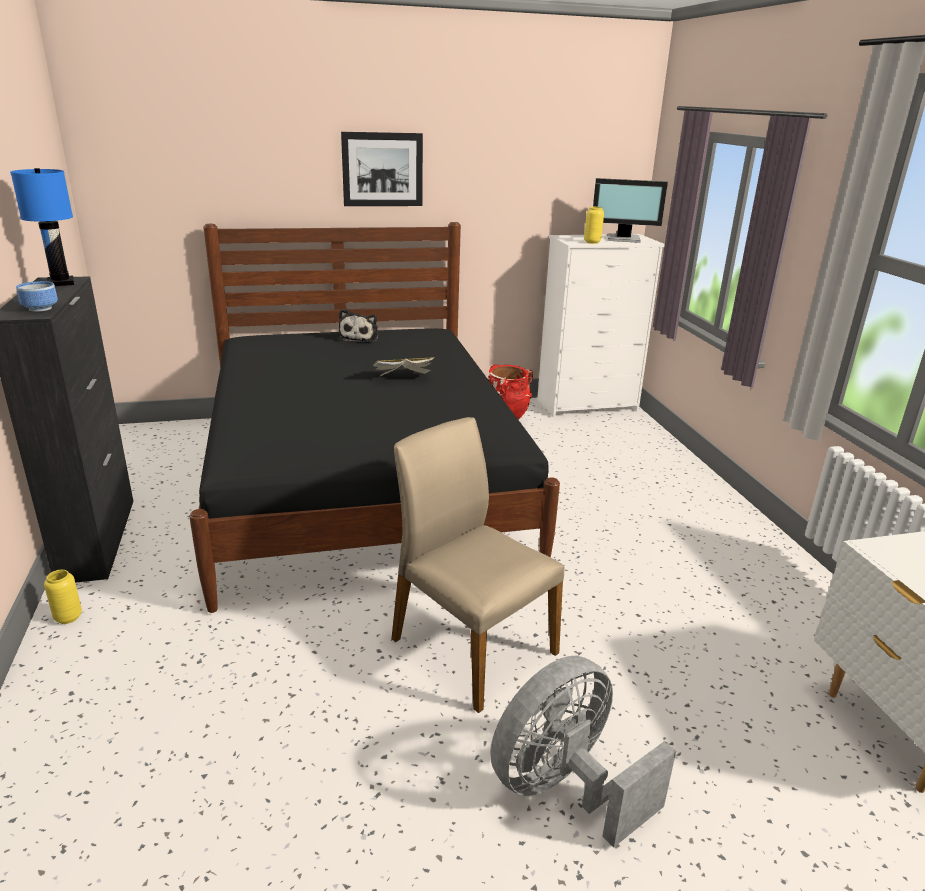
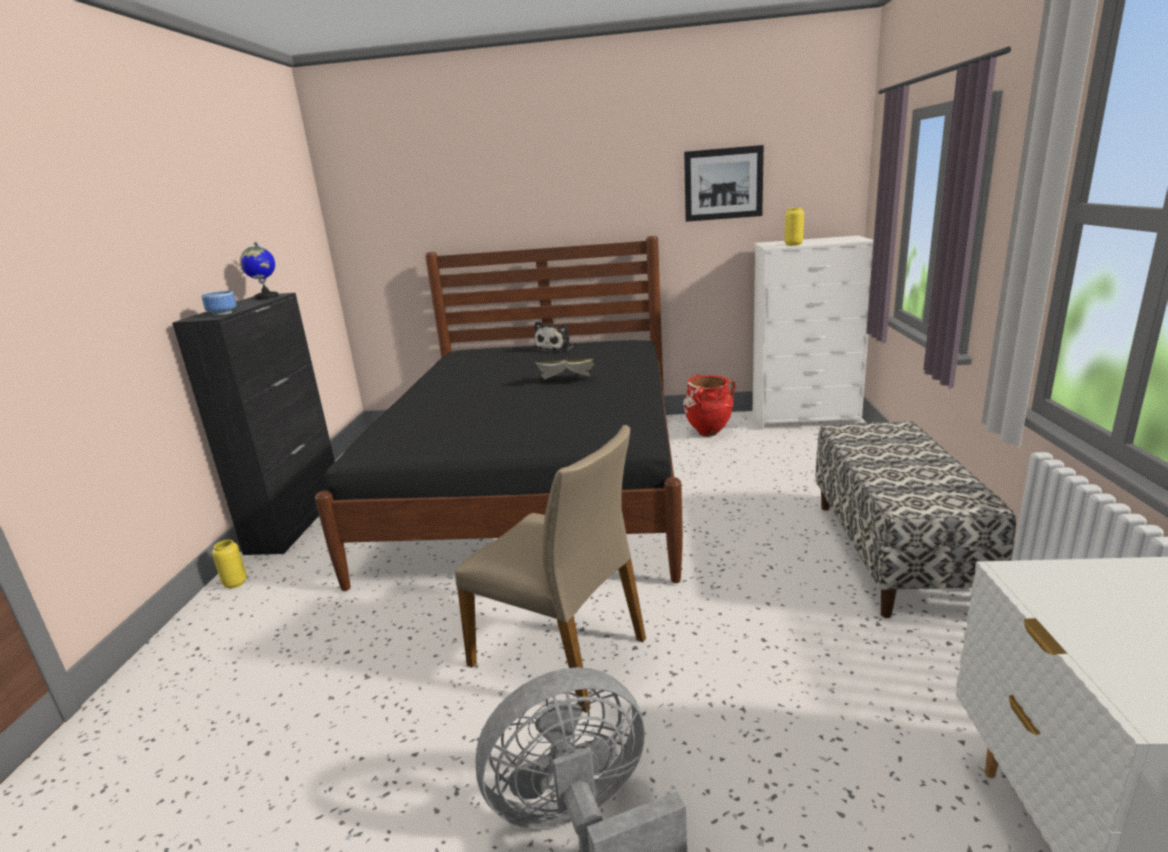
camera: 20 degrees right, 5 degrees down
blue table lamp [10,168,74,286] -> globe [240,242,279,300]
picture [341,132,423,206] -> picture moved to [684,145,764,222]
beige chair [391,417,564,713] -> beige chair turned 150 degrees clockwise [455,425,646,713]
monitor [593,178,668,243] -> none
none -> bench [815,421,1016,618]

